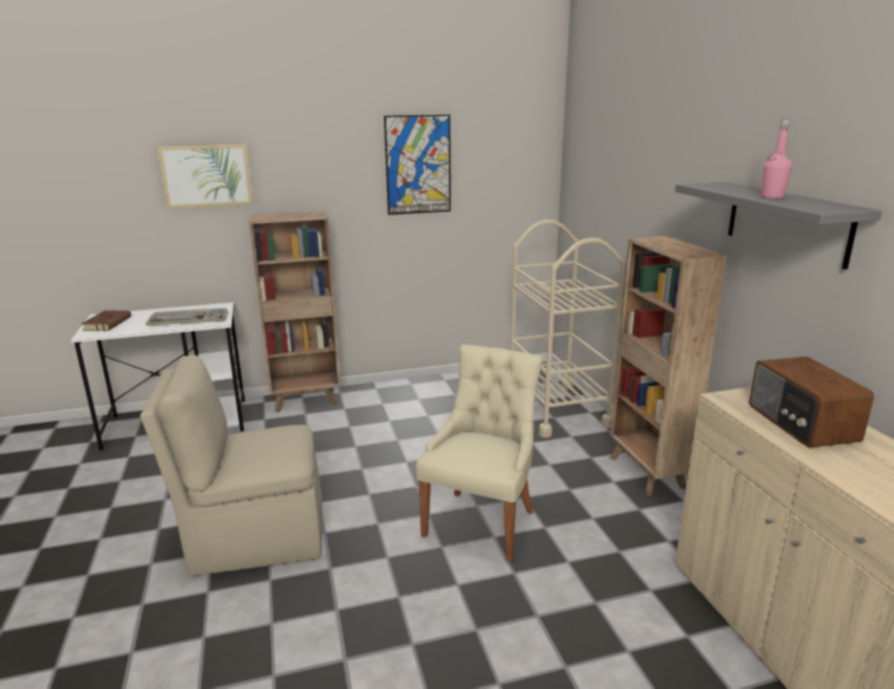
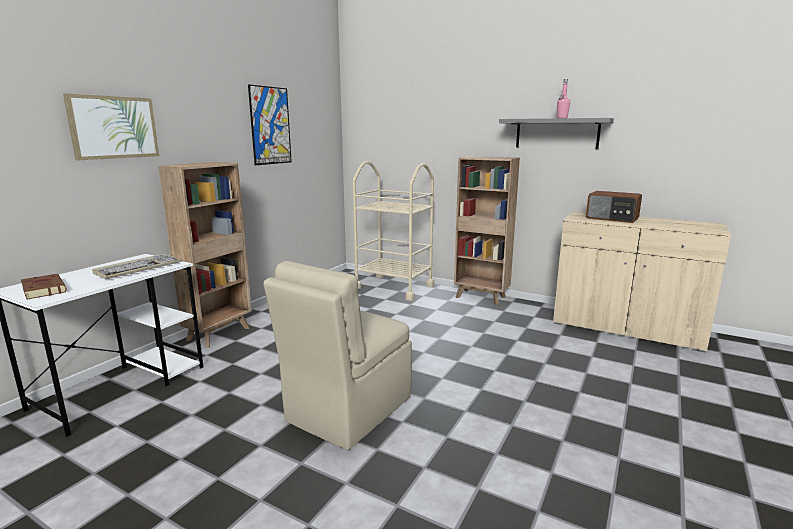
camera: 45 degrees left, 5 degrees down
beige chair [416,345,543,561] -> none

